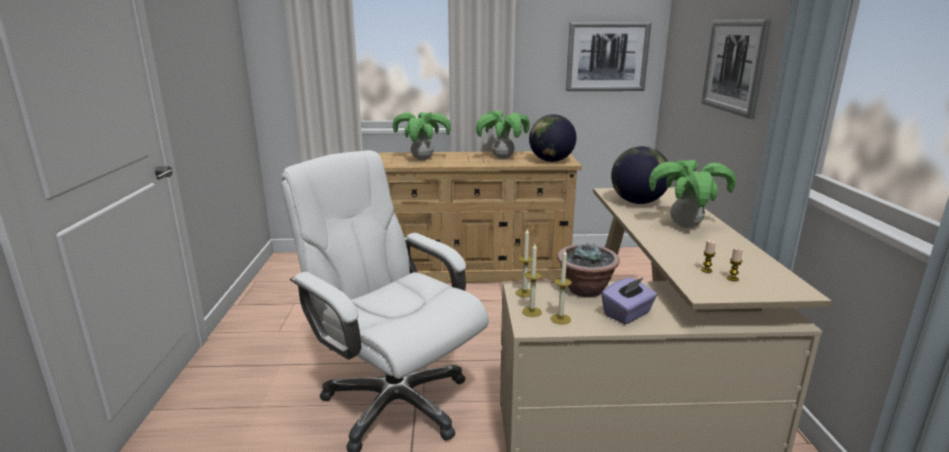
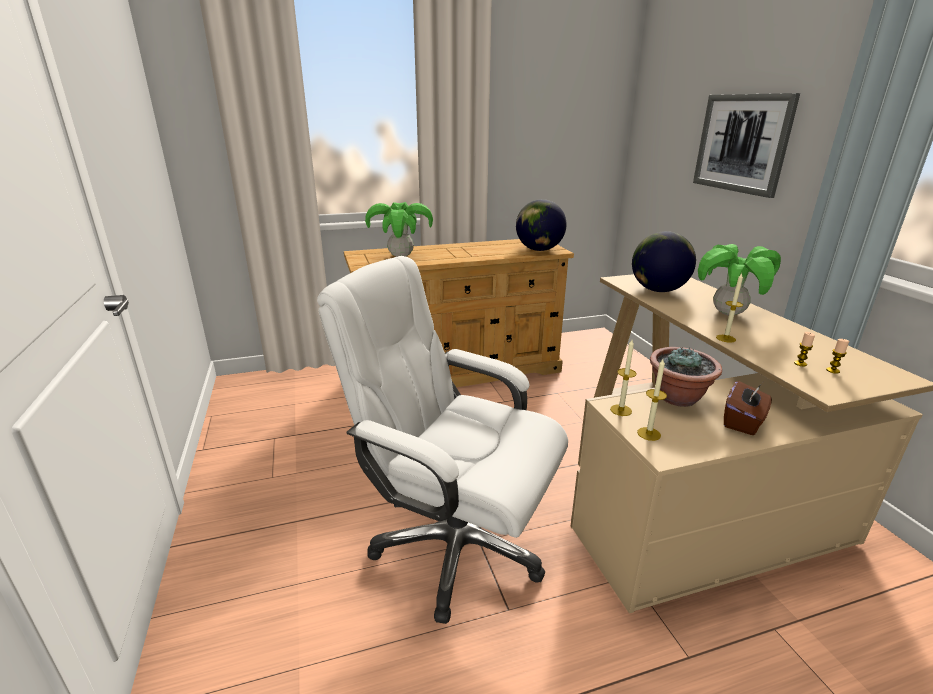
camera: 15 degrees left, 5 degrees up
potted plant [476,110,530,159] -> none
candle [551,250,572,324] -> candle moved to [716,273,743,343]
picture [566,22,651,91] -> none
purple tissue box [602,277,657,324] -> brown tissue box [724,381,772,435]

